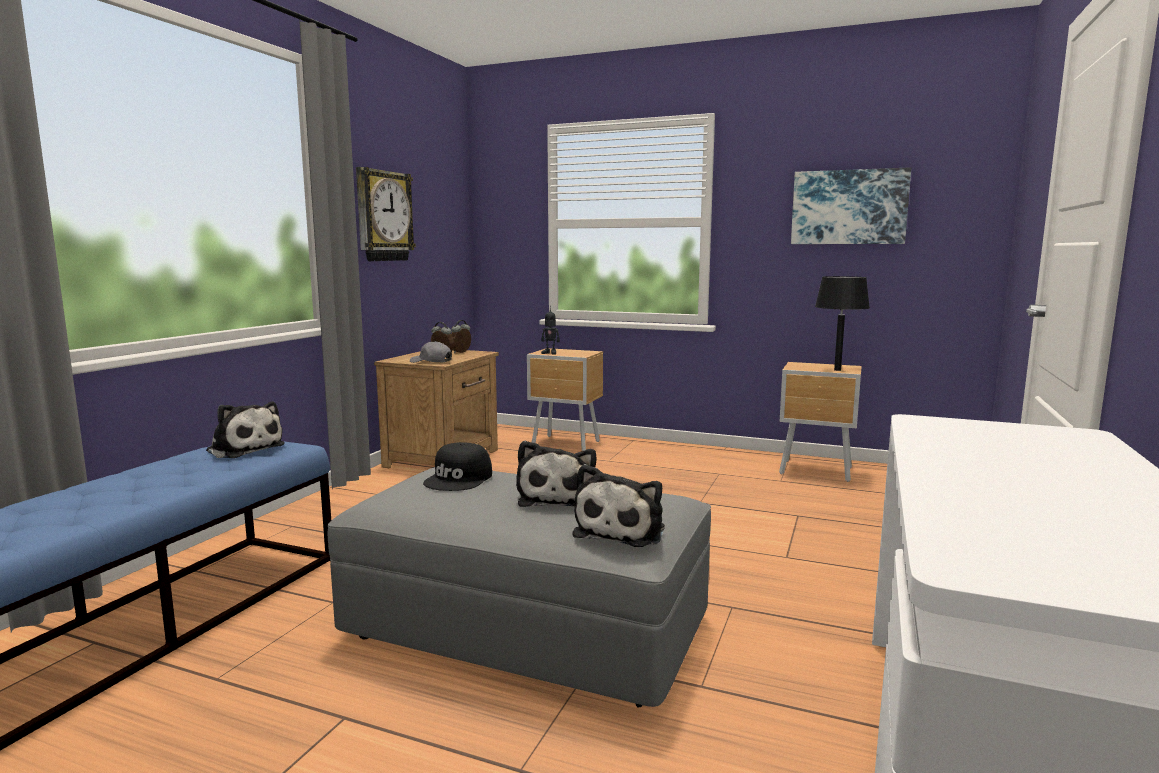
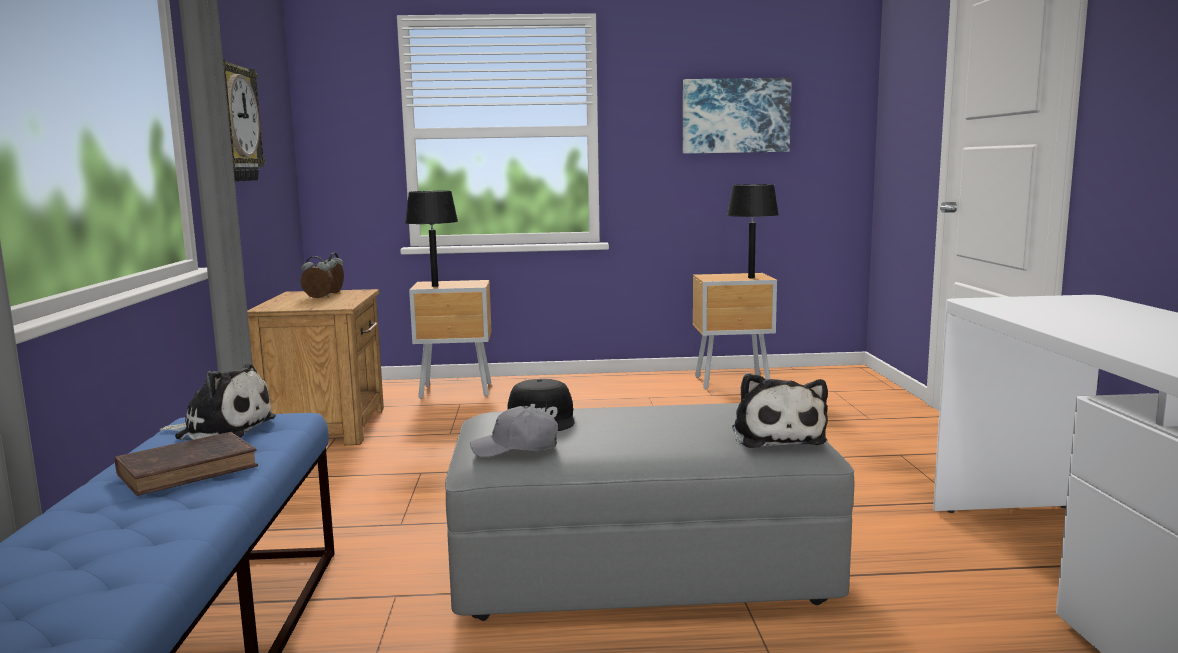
camera: 25 degrees left, 0 degrees up
grey cap [410,341,452,363] -> grey cap moved to [470,406,558,457]
plush toy [516,440,597,507] -> none
toy robot [541,310,560,355] -> black table lamp [405,191,458,287]
none -> brown book [115,432,258,496]

